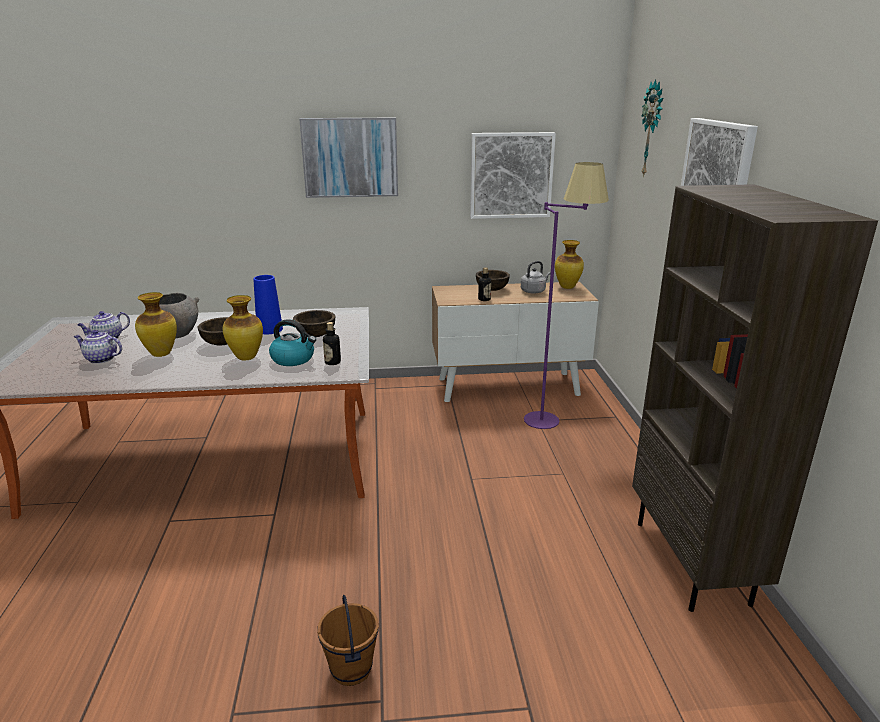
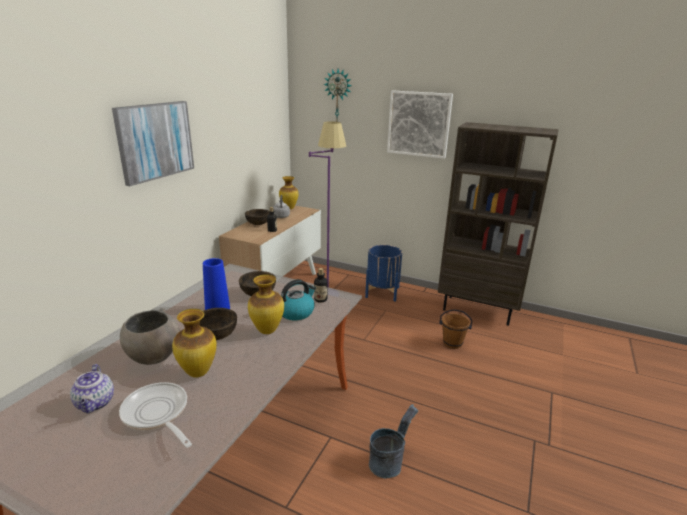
camera: 60 degrees left, 0 degrees up
teapot [74,330,122,364] -> frying pan [119,382,192,448]
brown bucket [317,595,379,686] -> brown bucket moved to [439,309,473,349]
picture [470,132,556,219] -> none
none -> blue planter [365,245,402,302]
none -> grey bucket [369,404,418,479]

